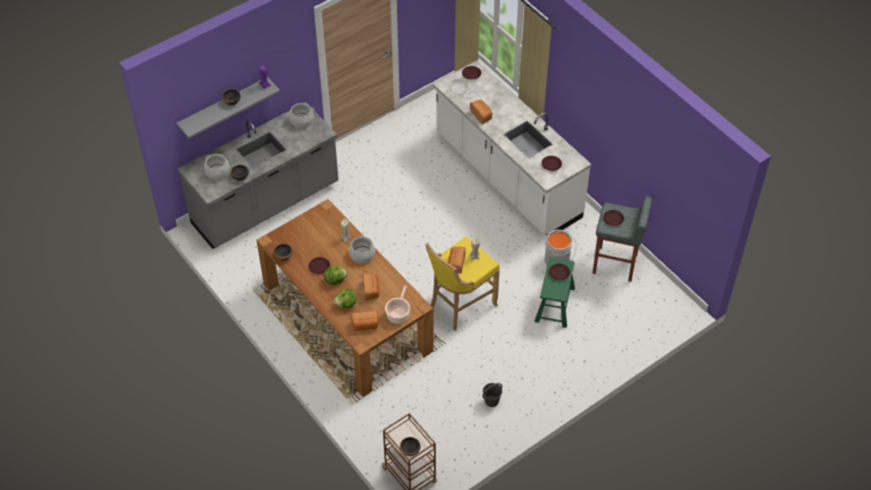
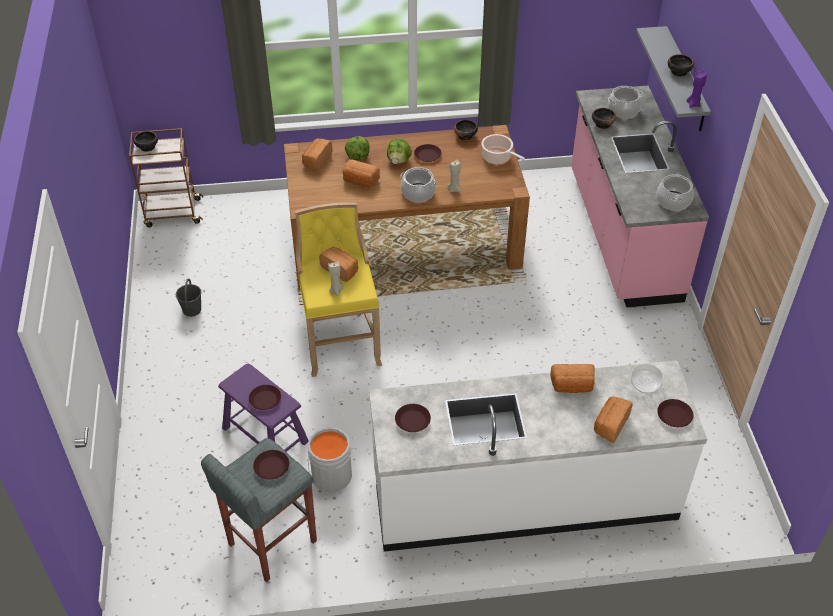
camera: 120 degrees right, 5 degrees down
grey counter [178,102,339,249] -> pink counter [571,86,709,307]
cooking pot [385,285,410,324] -> cooking pot moved to [481,134,525,164]
green stool [534,257,575,328] -> purple stool [218,364,309,452]
none -> bread [594,396,633,443]

